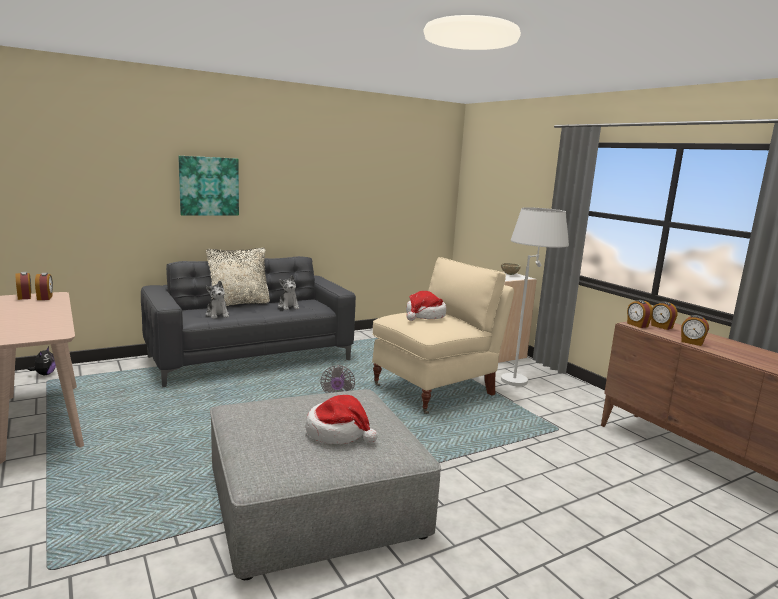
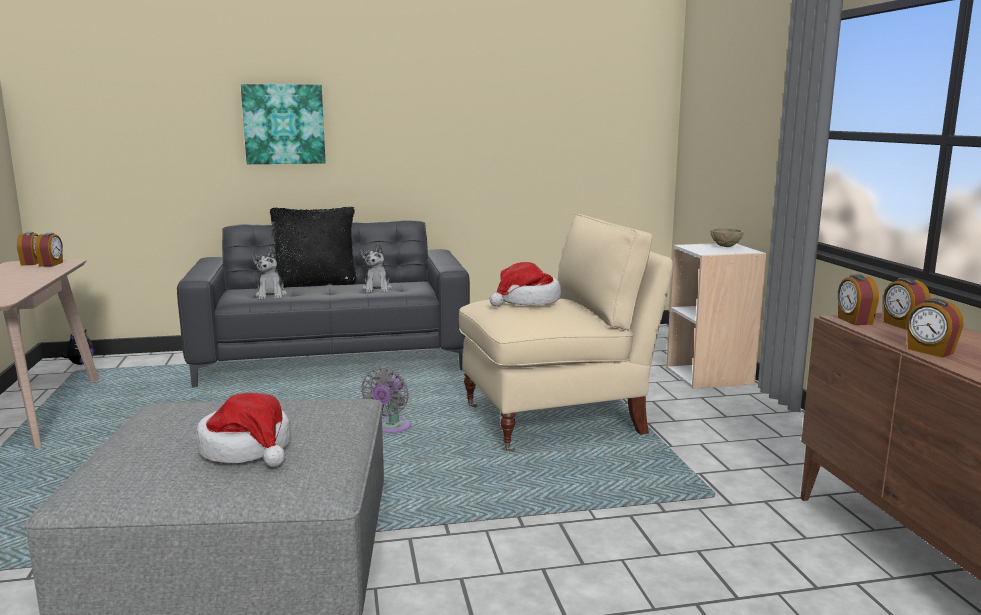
camera: 20 degrees right, 0 degrees up
beige pillow [206,247,270,306] -> black pillow [270,206,357,287]
white floor lamp [501,207,569,386] -> none

